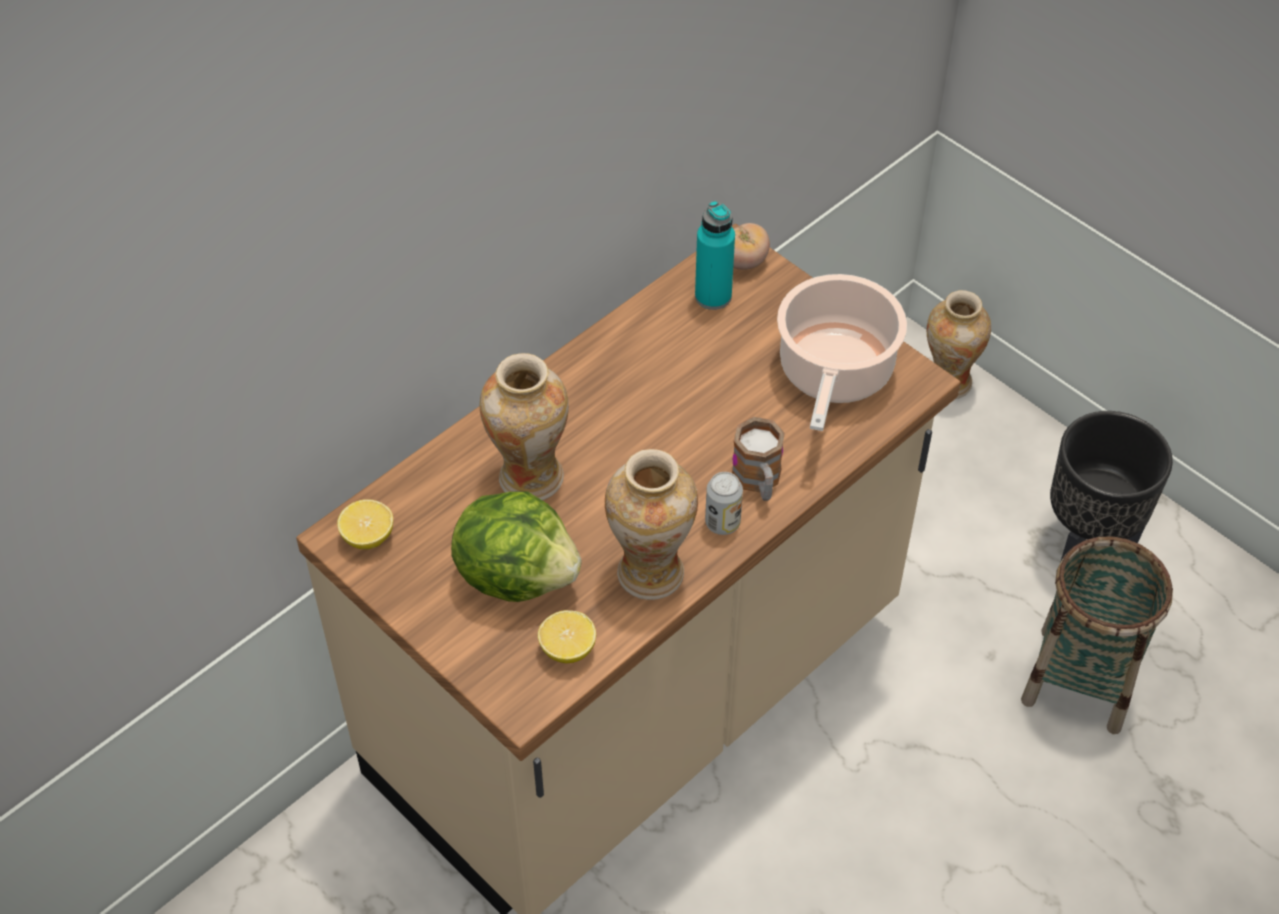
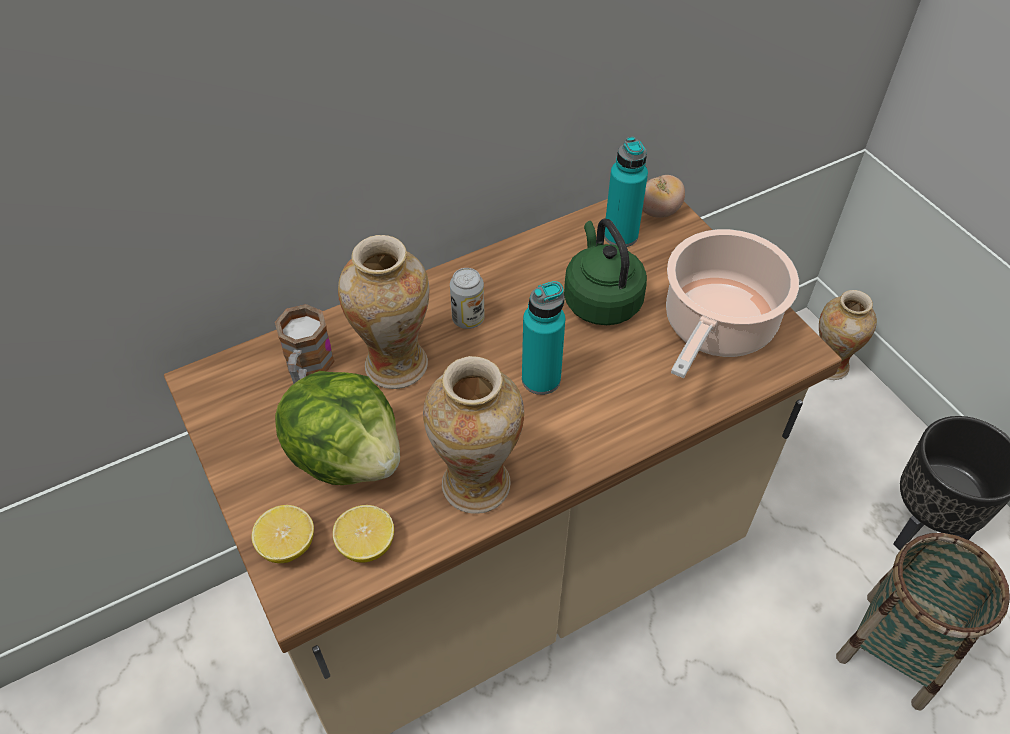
camera: 15 degrees right, 0 degrees up
lemon [337,499,393,549] -> lemon moved to [251,505,314,563]
can [705,472,743,535] -> can moved to [450,268,484,329]
mug [732,417,785,501] -> mug moved to [275,304,335,384]
none -> turquoise bottle [522,281,565,395]
none -> green kettle [564,219,647,325]

